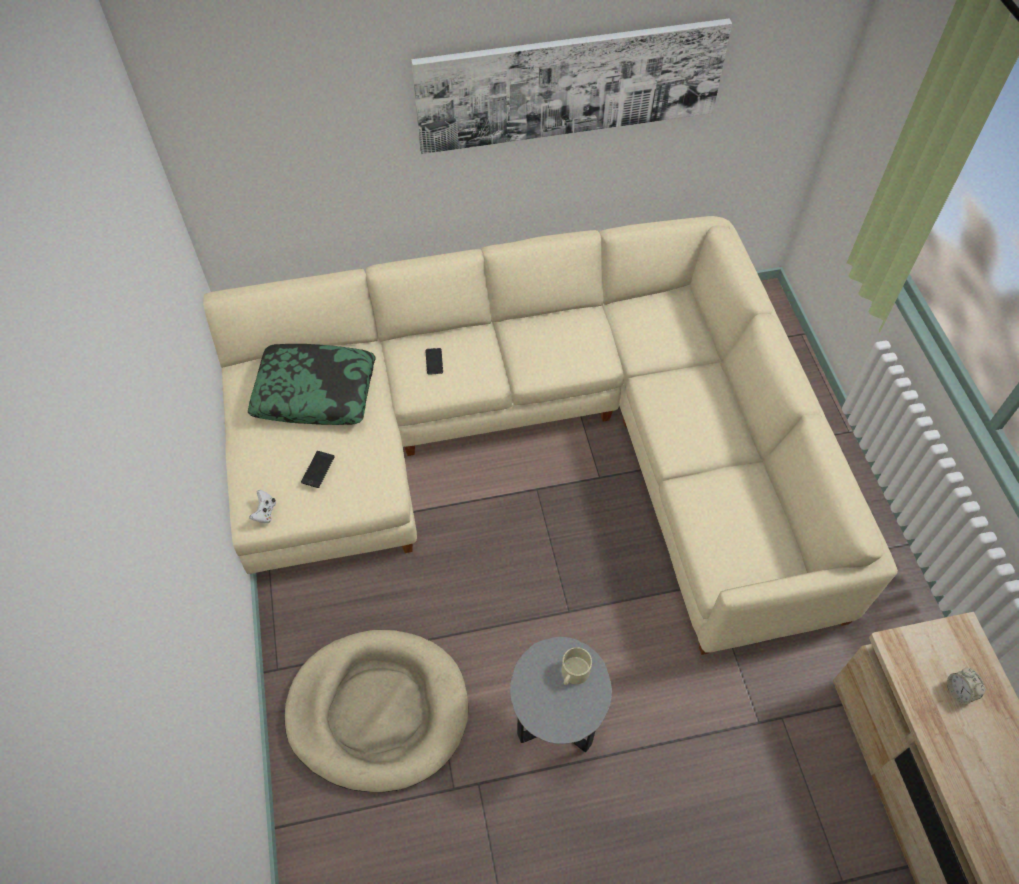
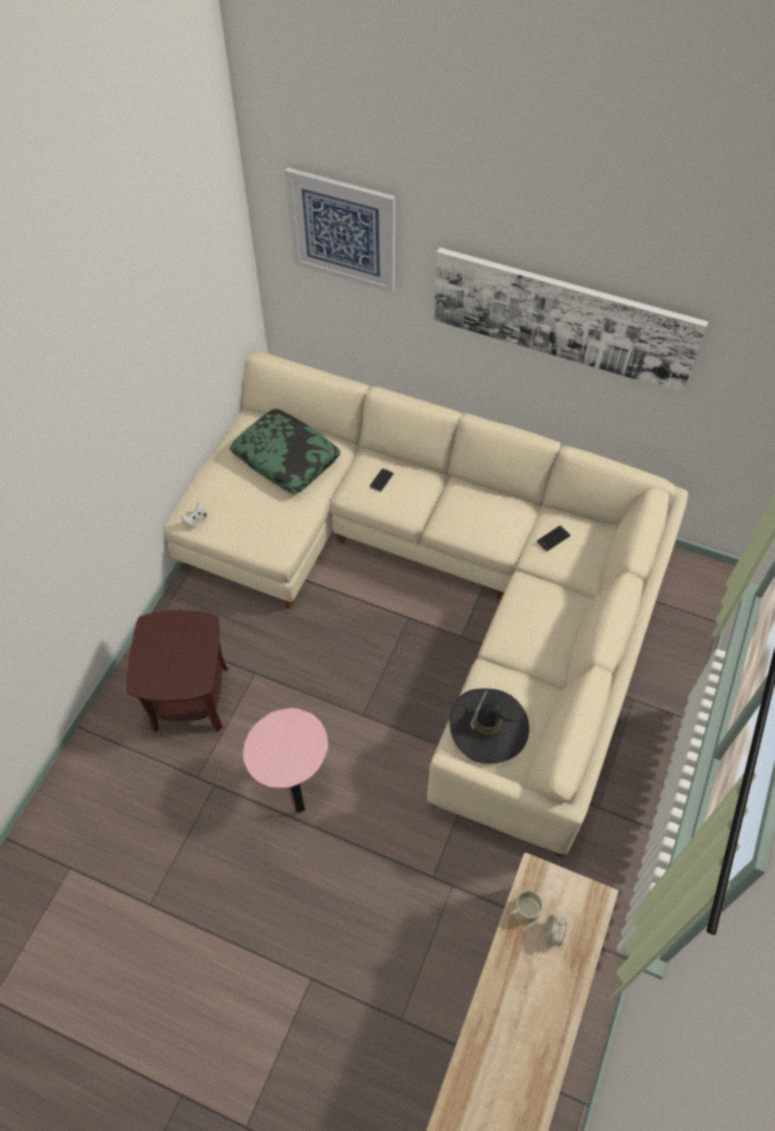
camera: 35 degrees right, 0 degrees up
beige dog bed [284,630,468,792] -> brown side table [126,610,228,732]
phone [301,451,335,488] -> phone moved to [537,526,570,551]
grey side table [510,637,612,752] -> pink side table [243,708,328,813]
beige mug [562,647,592,685] -> beige mug moved to [510,891,543,924]
none -> picture [285,167,395,293]
none -> black hat [449,688,529,764]

